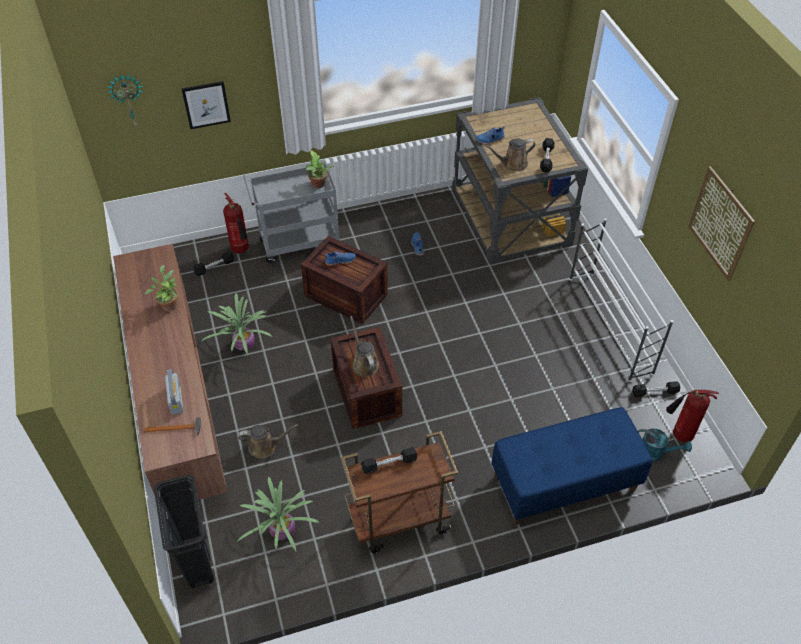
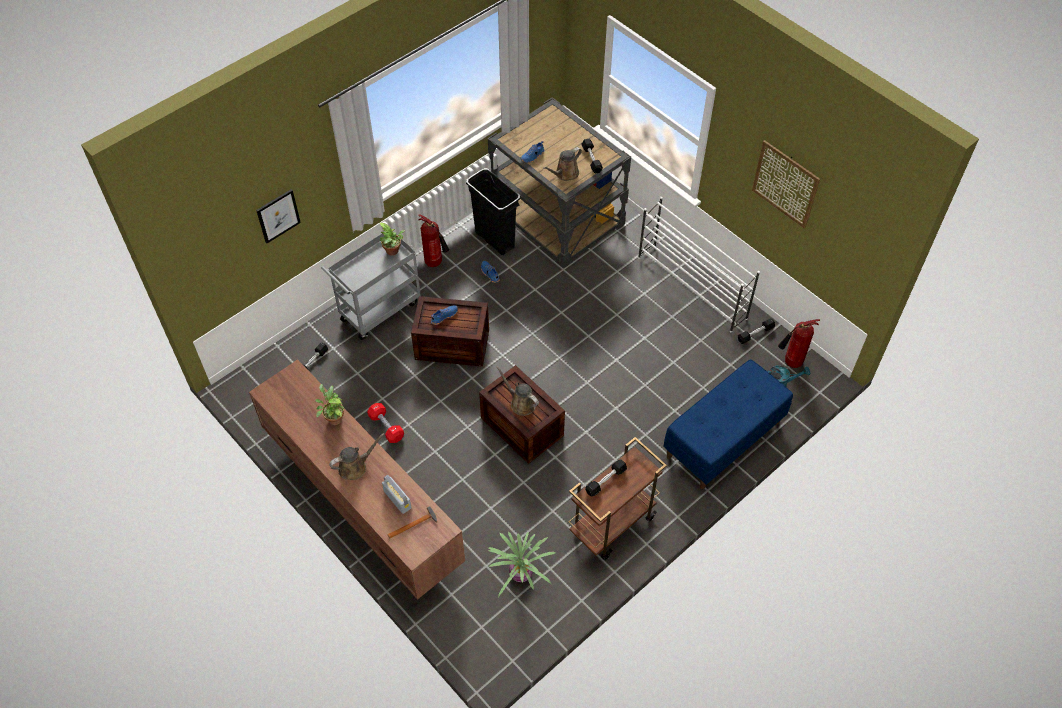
camera: 25 degrees left, 5 degrees up
wall clock [106,74,143,127] -> none
black trash can [154,475,214,589] -> black trash can moved to [466,168,520,255]
potted plant [202,294,272,355] -> red dumbbell [367,403,404,443]
fire extinguisher [223,193,249,254] -> fire extinguisher moved to [418,214,449,267]
brown watering can [238,424,298,459] -> brown watering can moved to [329,433,385,480]

